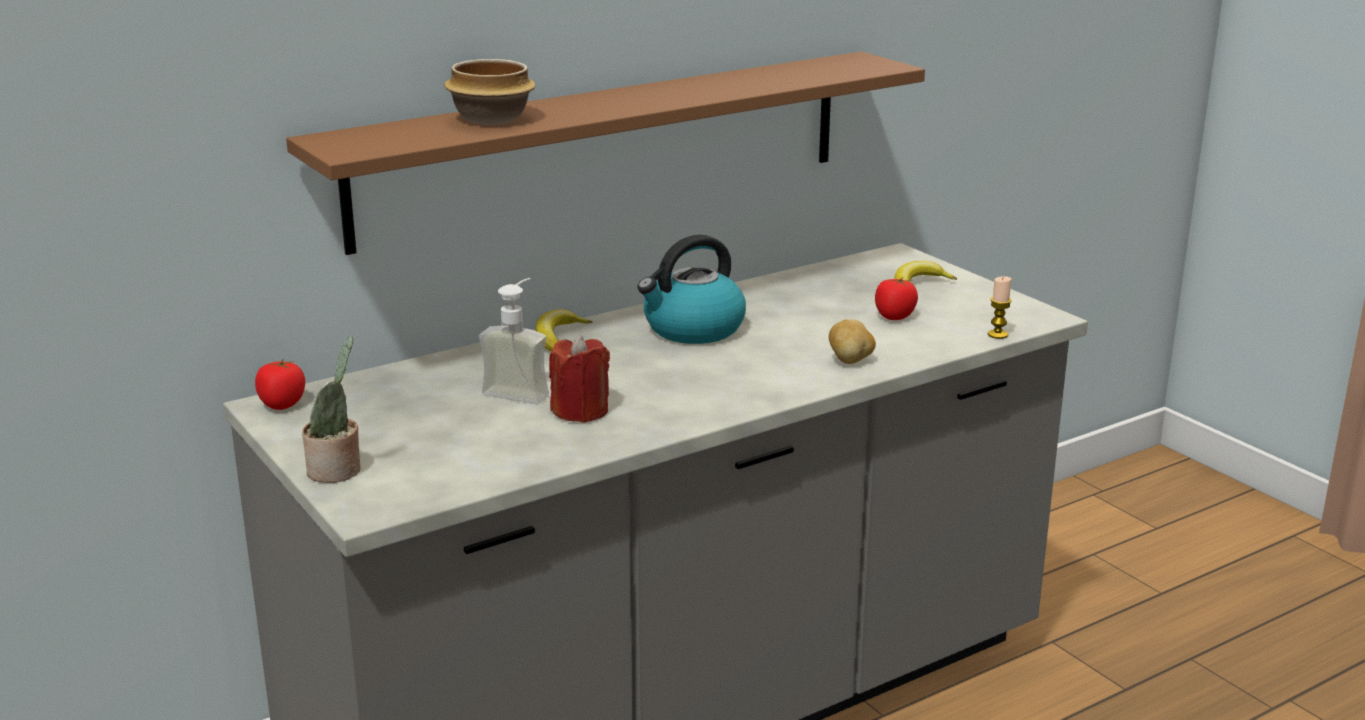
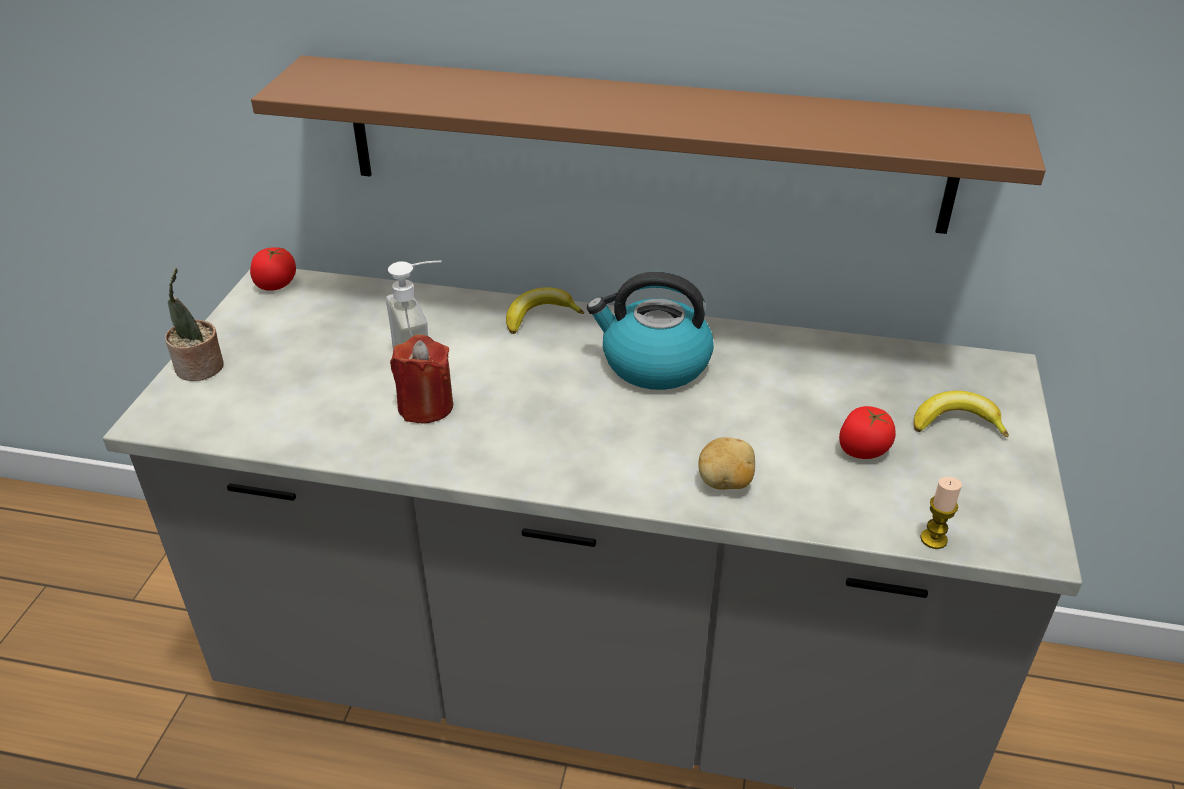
camera: 45 degrees right, 15 degrees up
bowl [444,59,536,125] -> none

